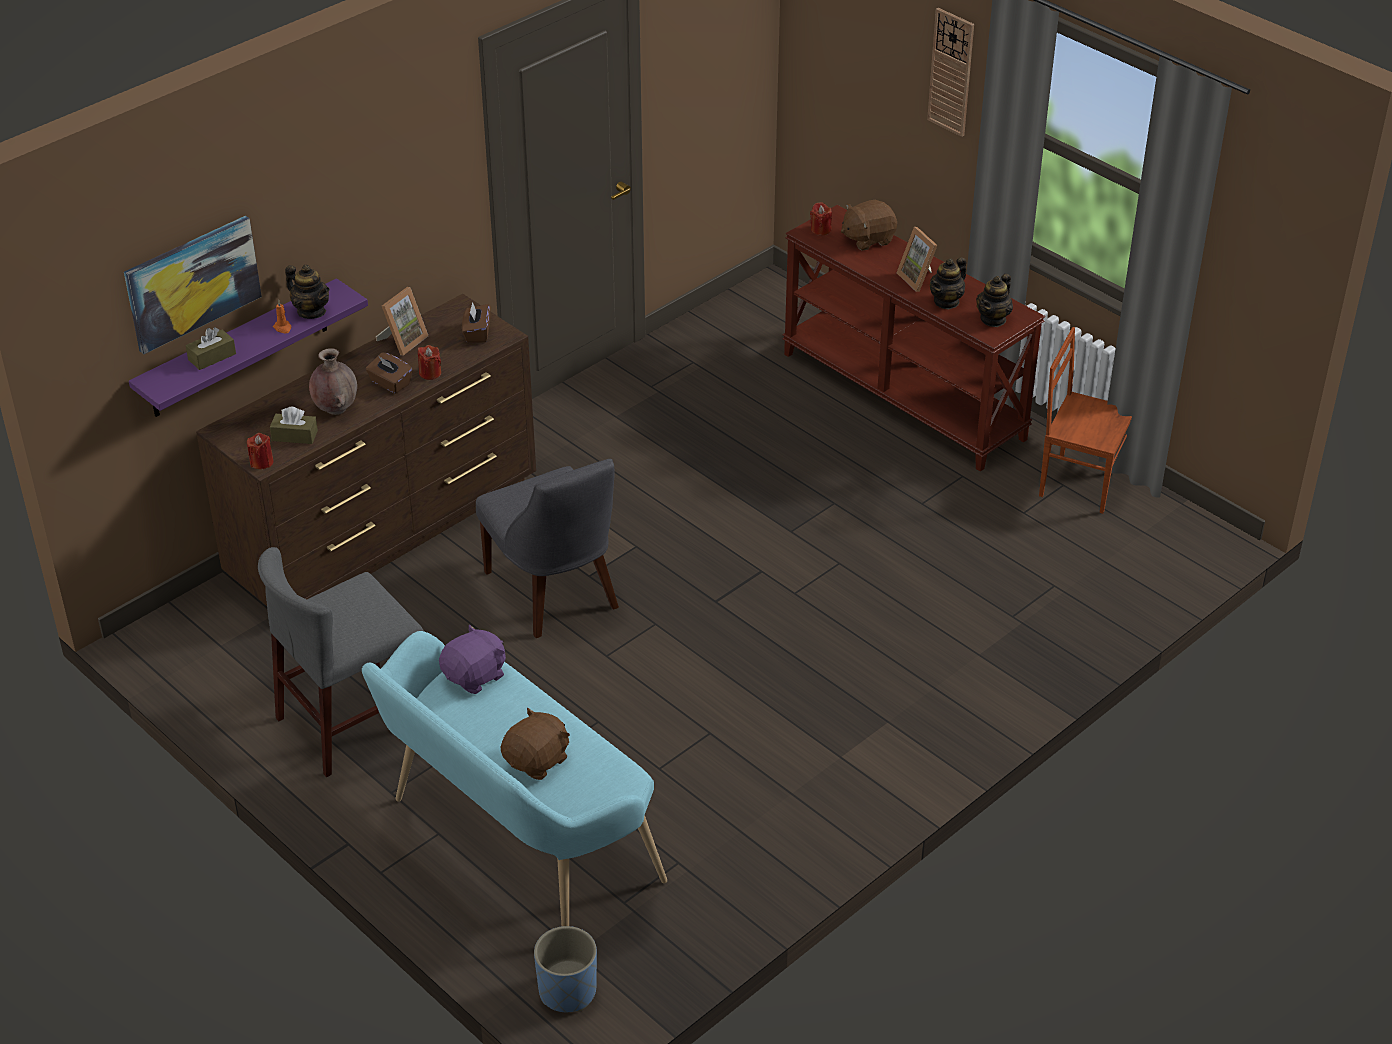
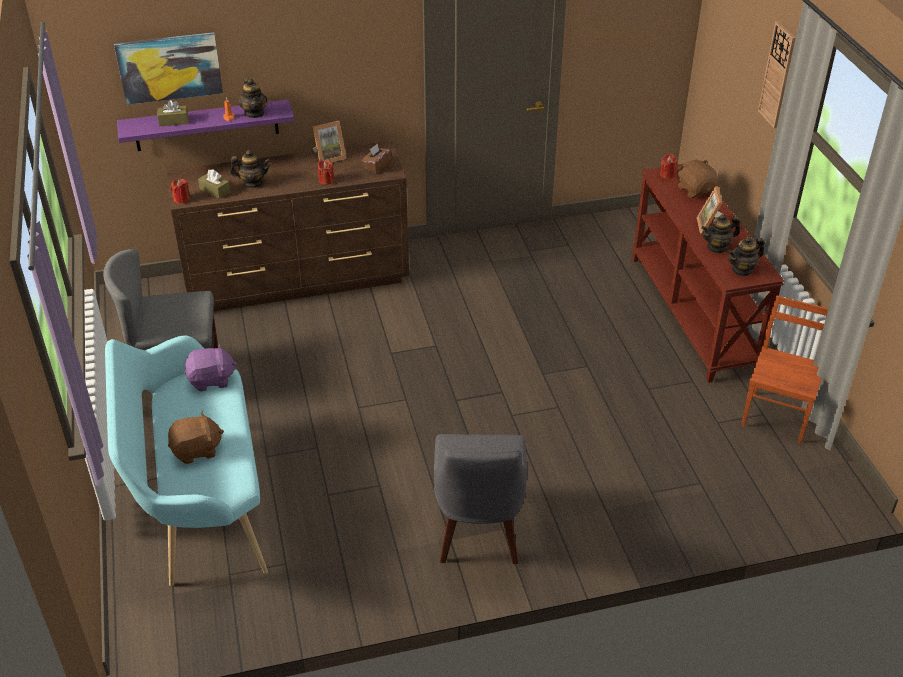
camera: 30 degrees right, 0 degrees up
brown vase [309,348,357,415] -> teapot [230,150,271,188]
brown tissue box [366,352,412,394] -> none
grey chair [476,459,619,638] -> grey chair moved to [434,434,527,564]
blue planter [534,926,597,1012] -> none
brown plush toy [841,200,897,251] -> brown plush toy turned 60 degrees clockwise [678,160,718,198]
brown chair [1039,327,1132,514] -> brown chair turned 60 degrees clockwise [741,296,828,443]

